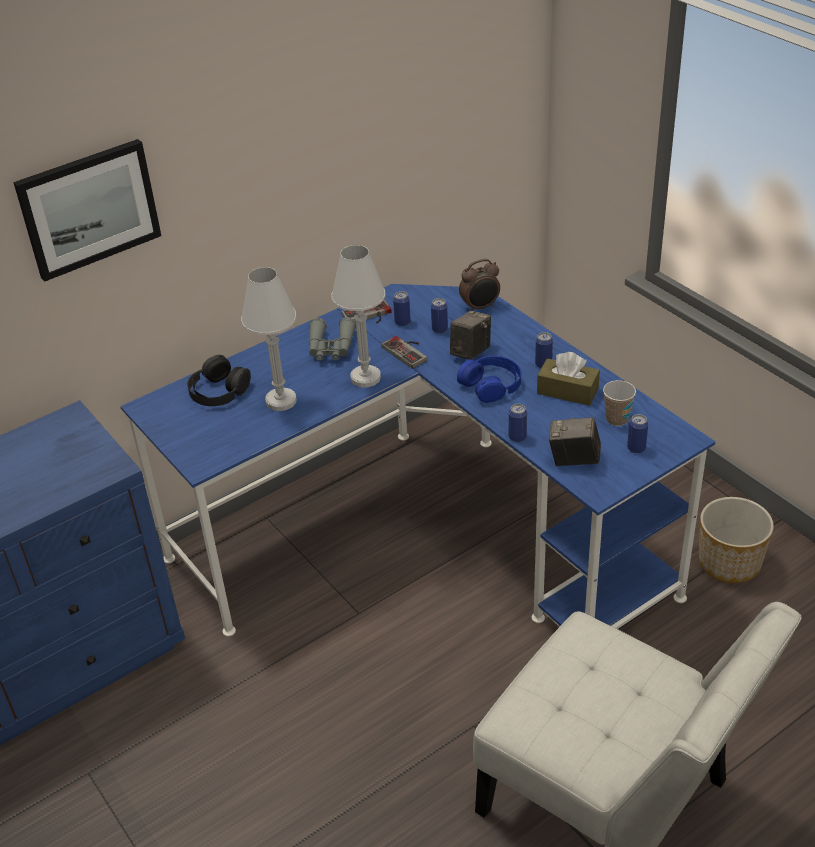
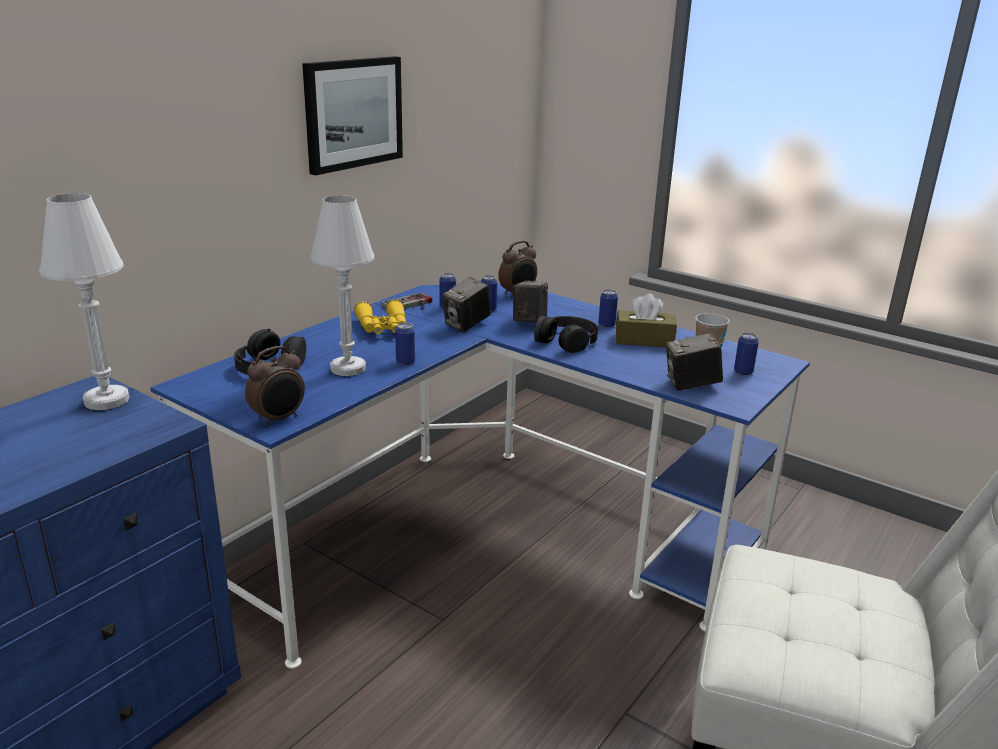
camera: 20 degrees left, 15 degrees down
picture [13,139,161,281] -> picture moved to [302,56,403,175]
grey binoculars [309,317,356,361] -> yellow binoculars [354,299,406,334]
white table lamp [331,245,386,388] -> white table lamp moved to [39,193,130,410]
game controller [381,336,427,369] -> camera [443,277,491,332]
blue headphones [457,356,521,403] -> black headphones [534,316,598,353]
can [509,404,527,442] -> can moved to [395,322,415,365]
planter [699,497,774,583] -> none
none -> alarm clock [245,346,305,427]

